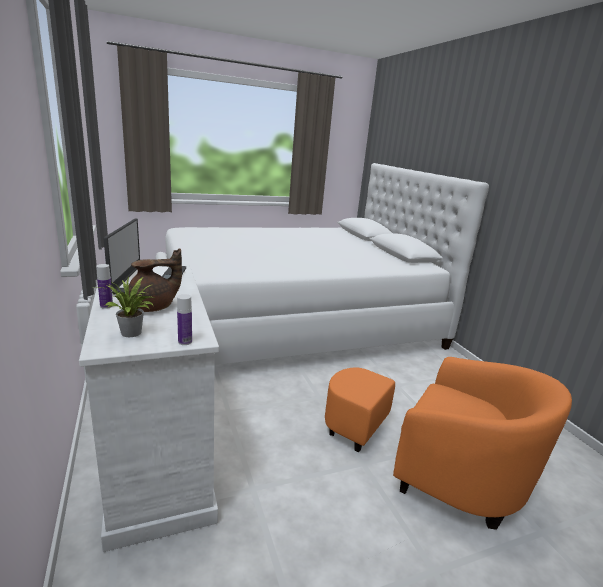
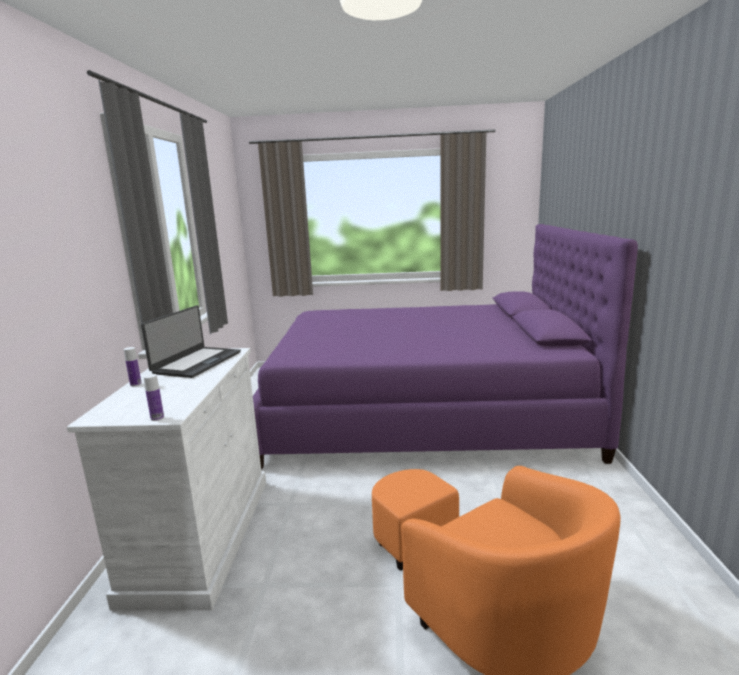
camera: 25 degrees right, 5 degrees down
potted plant [99,277,154,337] -> none
brown teapot [129,248,182,312] -> none
white bed [156,163,489,365] -> purple bed [253,224,638,469]

